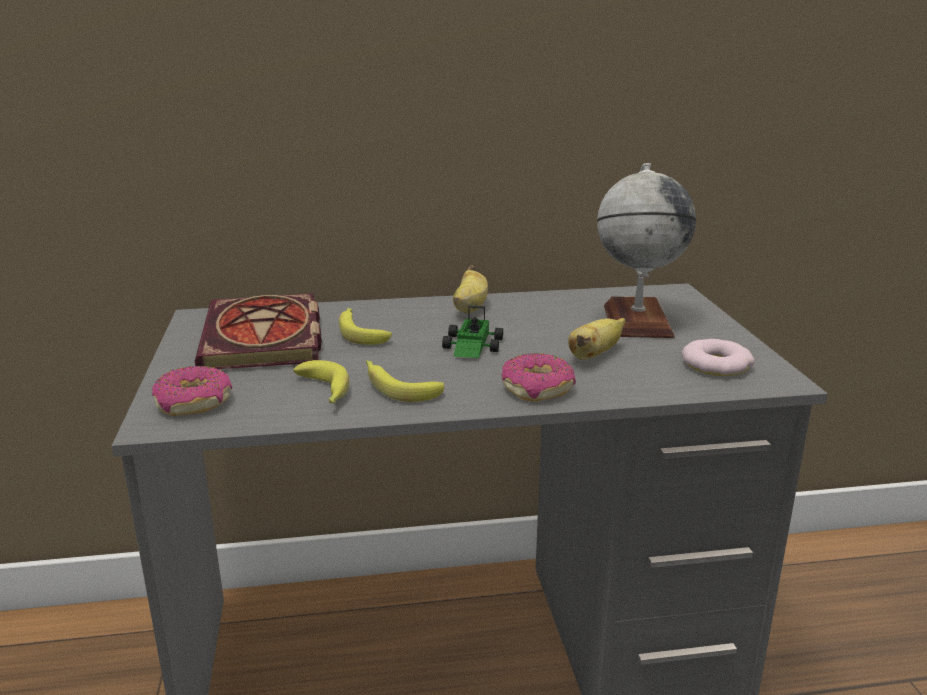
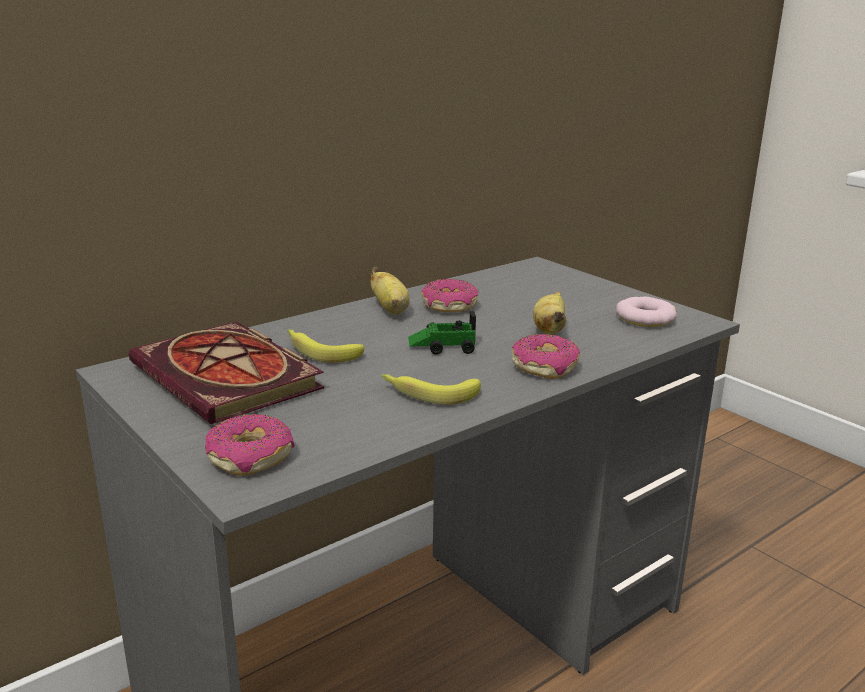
camera: 30 degrees left, 0 degrees up
banana [293,360,349,404] -> none
toy car [442,305,503,358] -> toy car turned 105 degrees clockwise [408,311,476,355]
globe [597,163,696,338] -> none
none -> donut [421,279,478,312]

